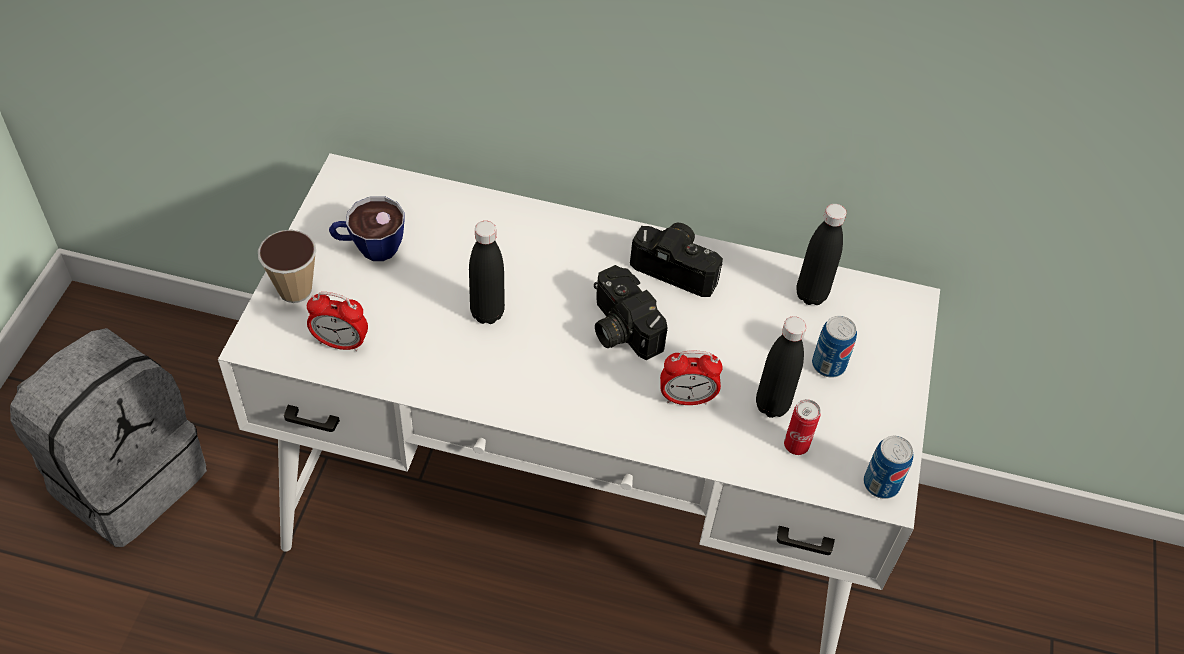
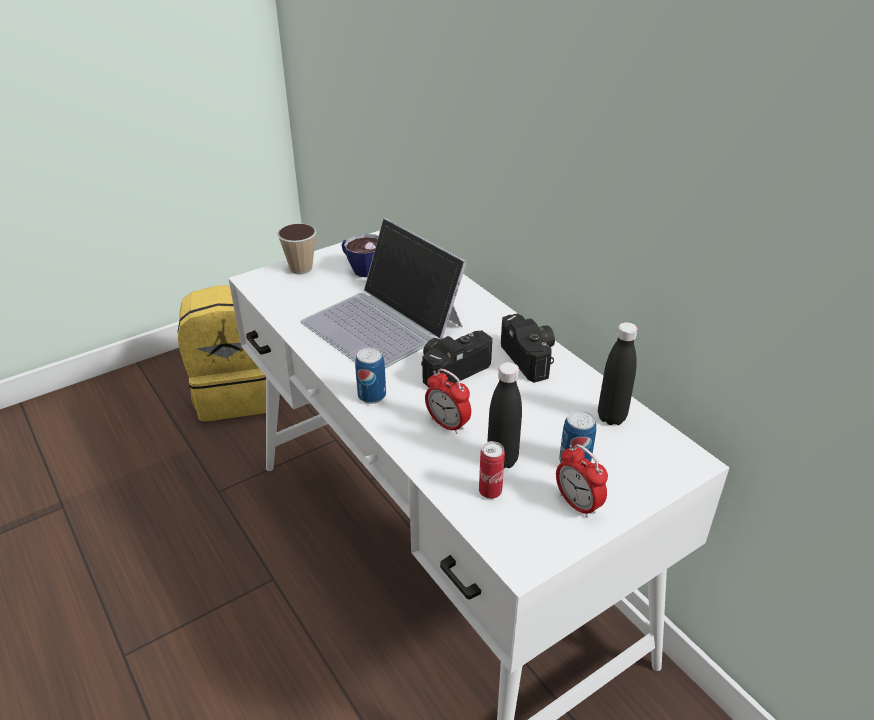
camera: 45 degrees right, 15 degrees down
grey backpack [10,328,207,547] -> yellow backpack [178,285,266,421]
alarm clock [307,292,368,351] -> alarm clock moved to [556,444,608,518]
black bottle [469,221,505,324] -> laptop [301,218,467,368]
camera [594,265,667,360] -> camera turned 45 degrees clockwise [421,331,492,388]
can [863,436,914,499] -> can moved to [355,348,386,404]

